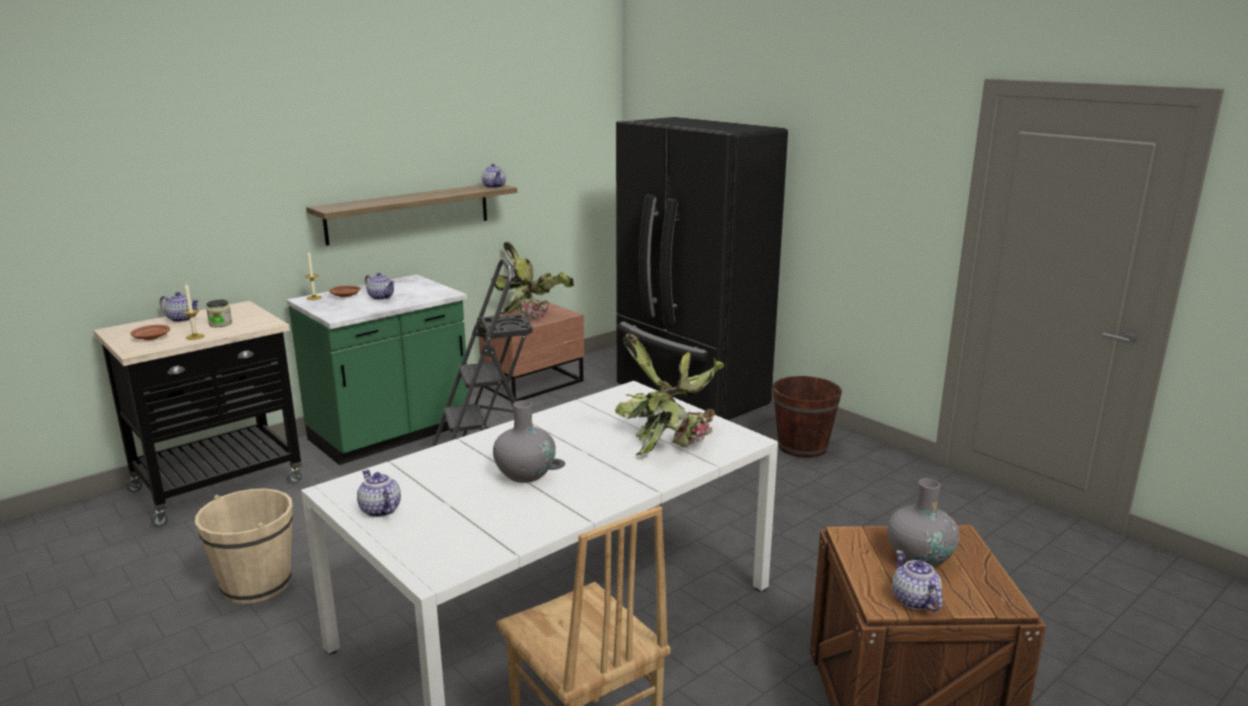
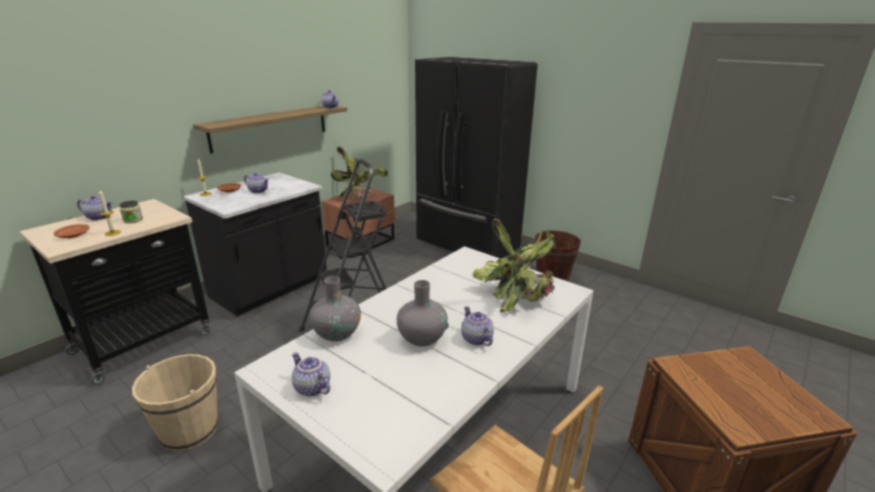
camera: 10 degrees left, 5 degrees up
green counter [286,275,470,465] -> black counter [183,173,327,316]
grey vase [887,478,960,567] -> grey vase moved to [309,276,361,342]
teapot [892,550,943,611] -> teapot moved to [461,306,494,346]

